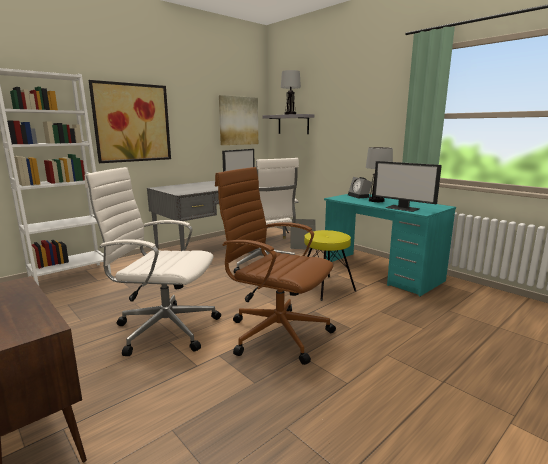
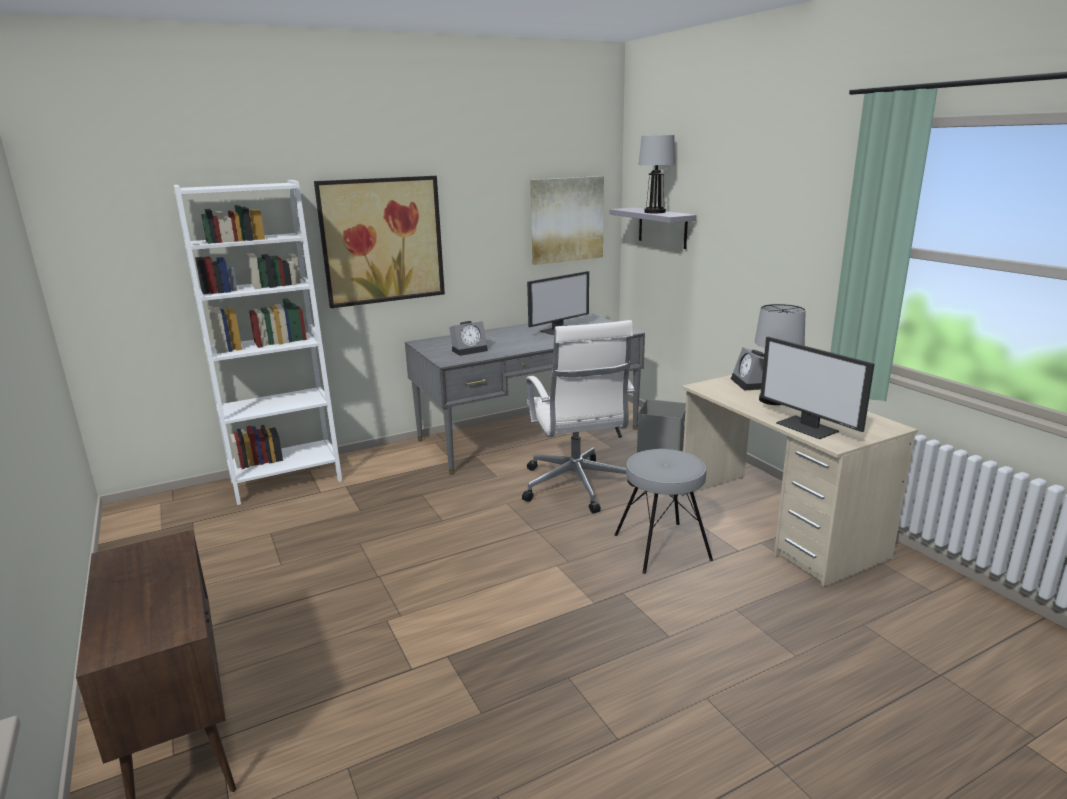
camera: 15 degrees right, 5 degrees up
white office chair [85,167,221,356] -> none
brown office chair [215,167,336,365] -> none
yellow stool [304,230,356,301] -> grey stool [615,449,713,574]
turquoise desk [324,194,456,297] -> beige desk [681,375,918,587]
none -> alarm clock [449,321,488,356]

